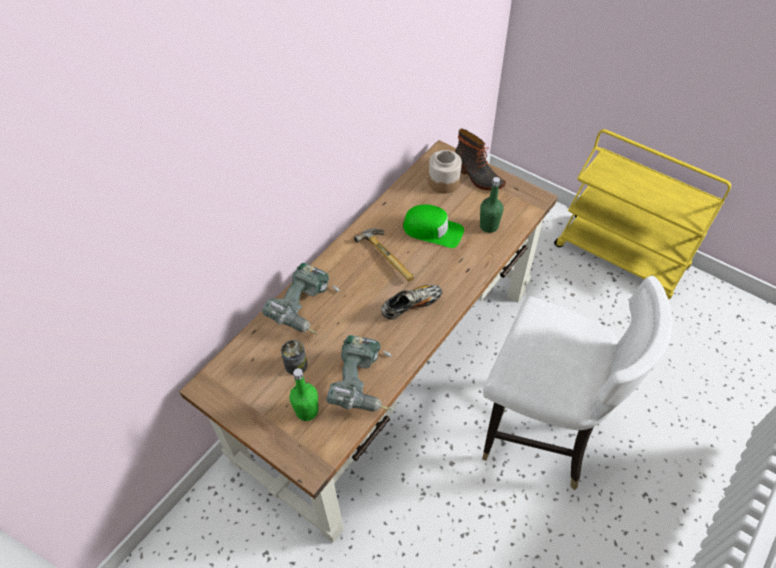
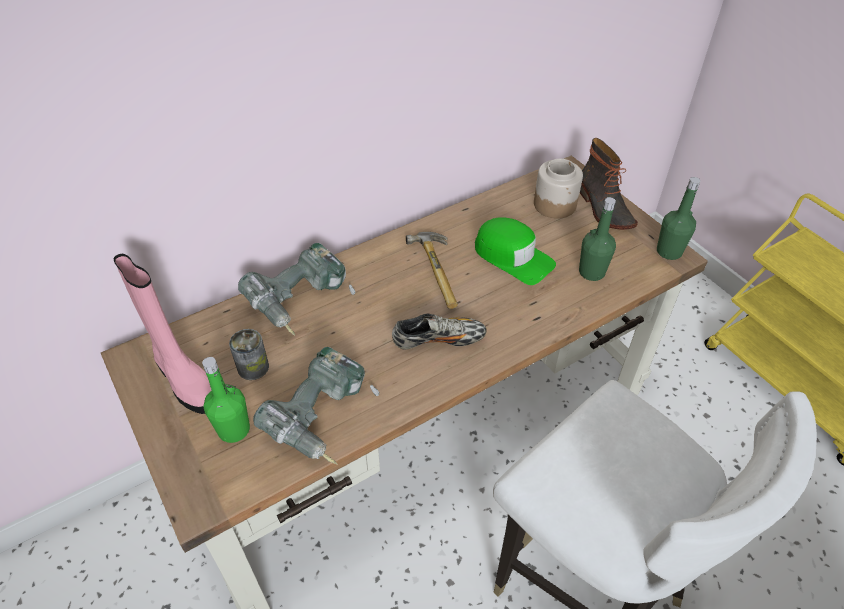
camera: 20 degrees right, 5 degrees down
none -> pink boot [114,254,211,414]
none -> green bottle [657,177,700,260]

